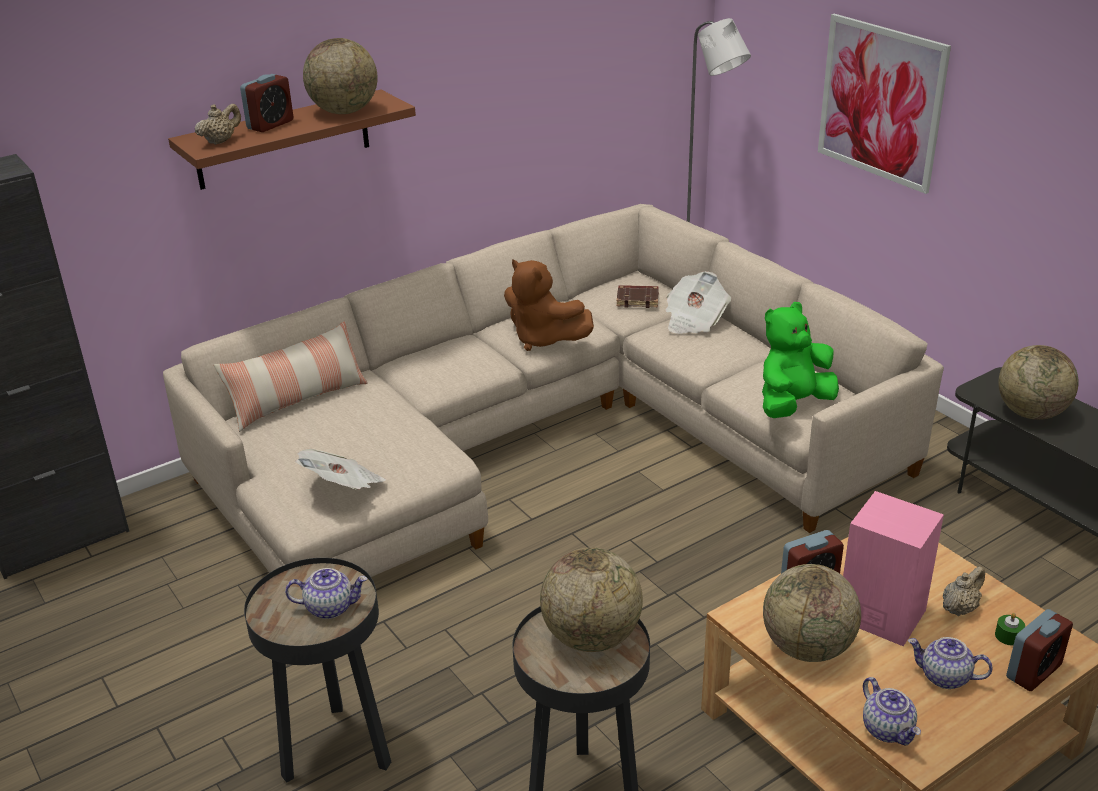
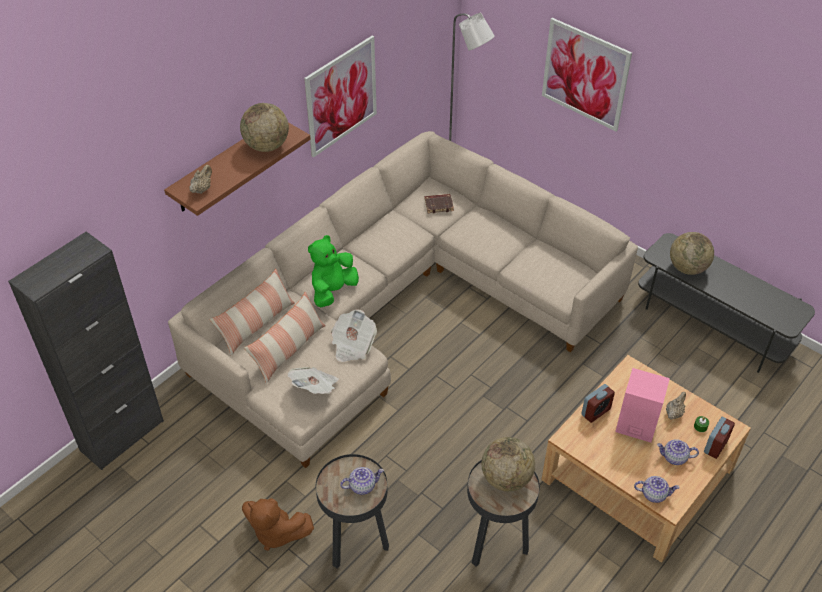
camera: 15 degrees left, 15 degrees up
alarm clock [240,74,293,132] -> none
brown plush toy [504,259,594,351] -> brown plush toy moved to [242,498,314,551]
newspaper [665,271,731,334] -> newspaper moved to [331,309,377,362]
green plush toy [762,302,839,418] -> green plush toy moved to [308,235,359,307]
globe [763,564,861,662] -> none
teapot [863,677,921,746] -> teapot turned 45 degrees counterclockwise [634,476,680,503]
none -> pillow [244,292,326,384]
none -> picture [304,35,377,158]

